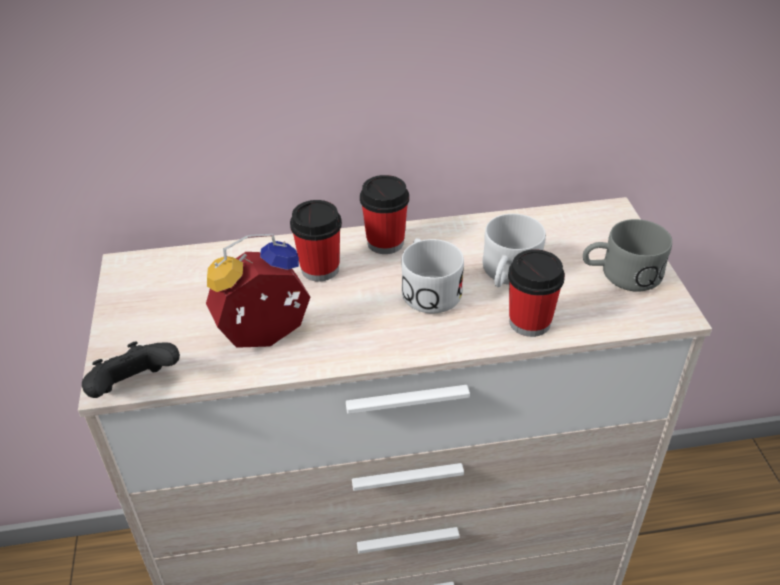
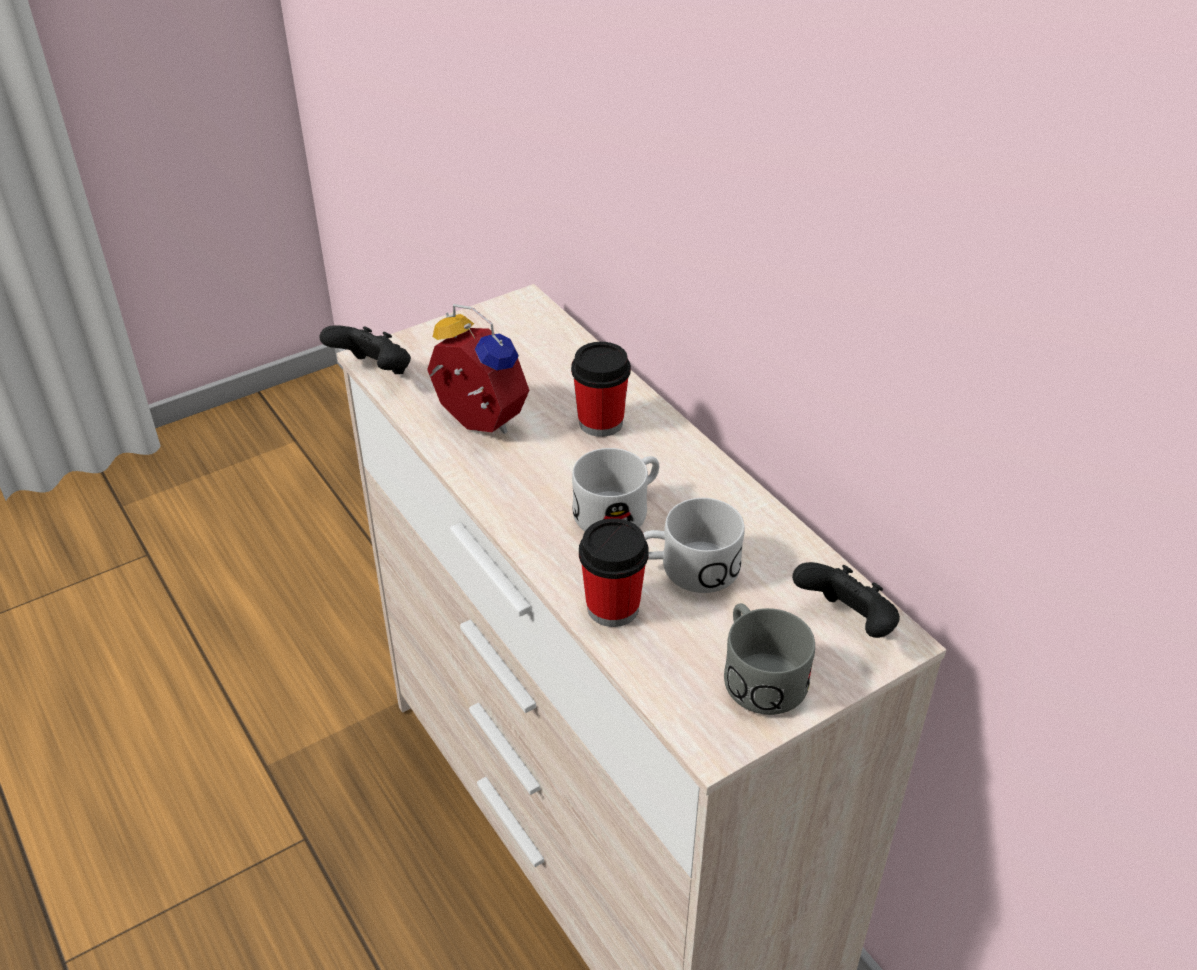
camera: 65 degrees right, 0 degrees up
cup [360,175,409,254] -> none
none -> black game controller [792,562,900,638]

